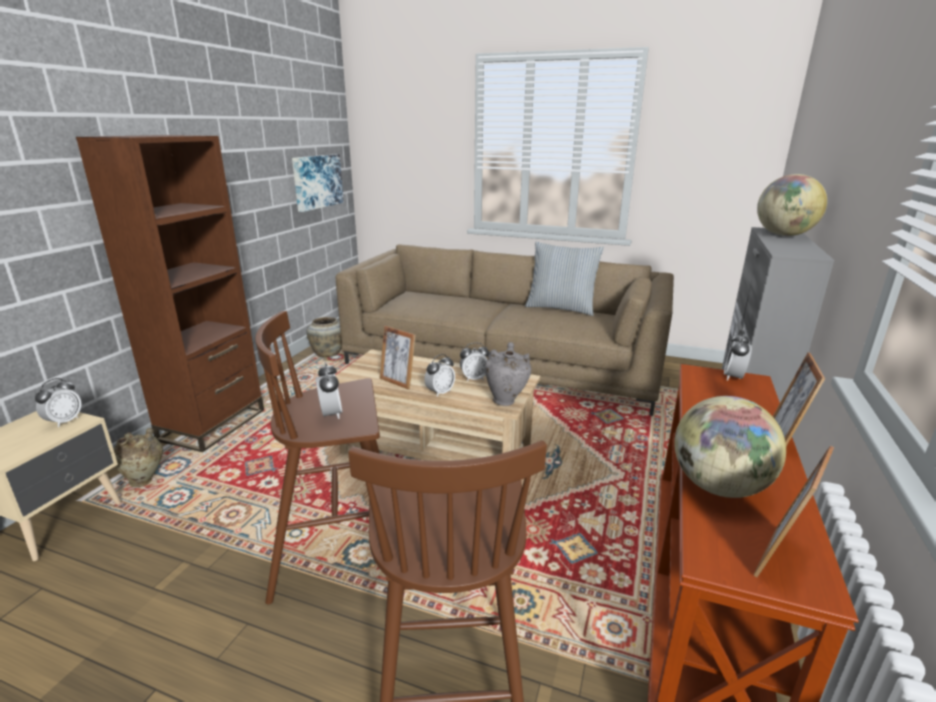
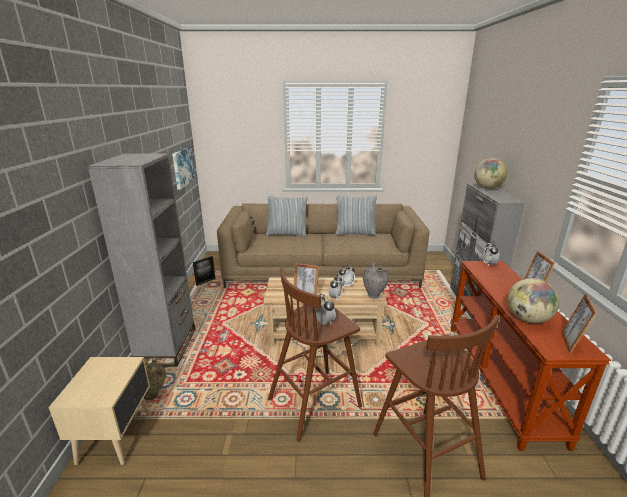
camera: 20 degrees left, 0 degrees up
alarm clock [35,378,81,428] -> none
brown bookcase [76,135,264,452] -> grey bookcase [88,153,195,366]
beige vase [307,317,342,357] -> picture frame [193,256,215,286]
none -> pillow [266,196,308,237]

